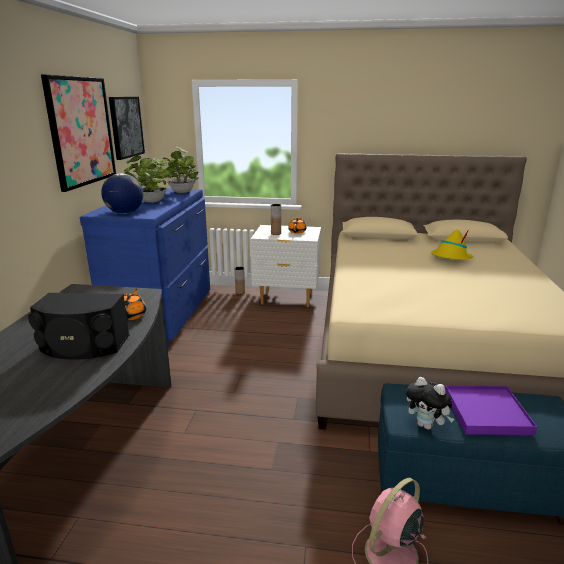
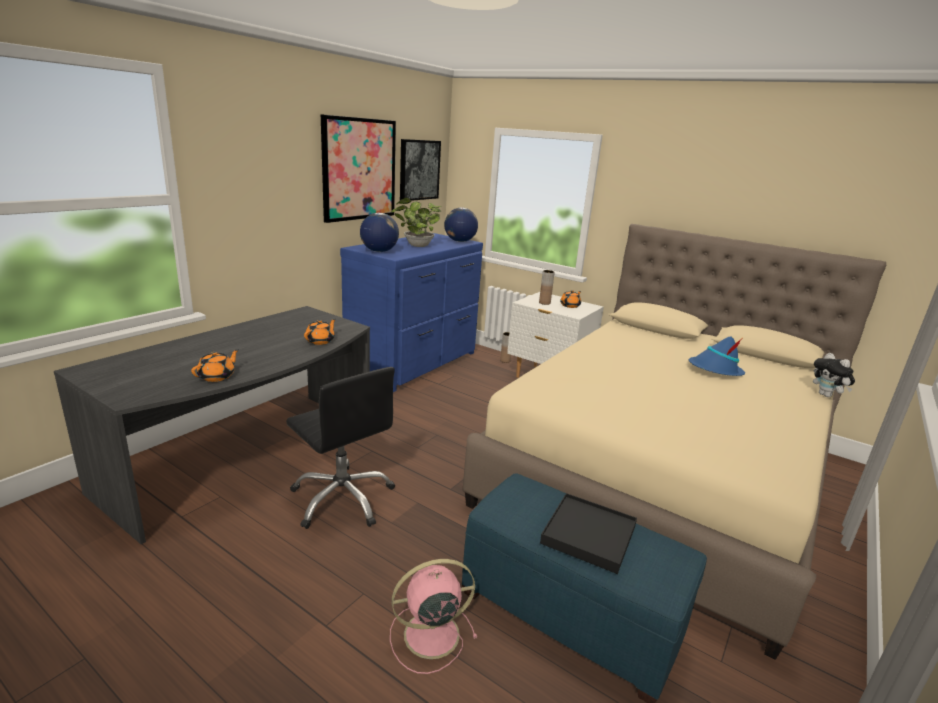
camera: 25 degrees right, 0 degrees up
black speaker [28,293,129,360] -> none
potted plant [162,146,199,193] -> globe [444,207,478,242]
plush toy [406,377,454,429] -> plush toy moved to [813,353,855,397]
yellow hat [431,229,473,260] -> blue hat [689,337,745,376]
purple tray [445,386,537,435] -> black tray [540,493,637,574]
none -> orange teapot [191,349,239,382]
none -> black office chair [286,367,395,529]

